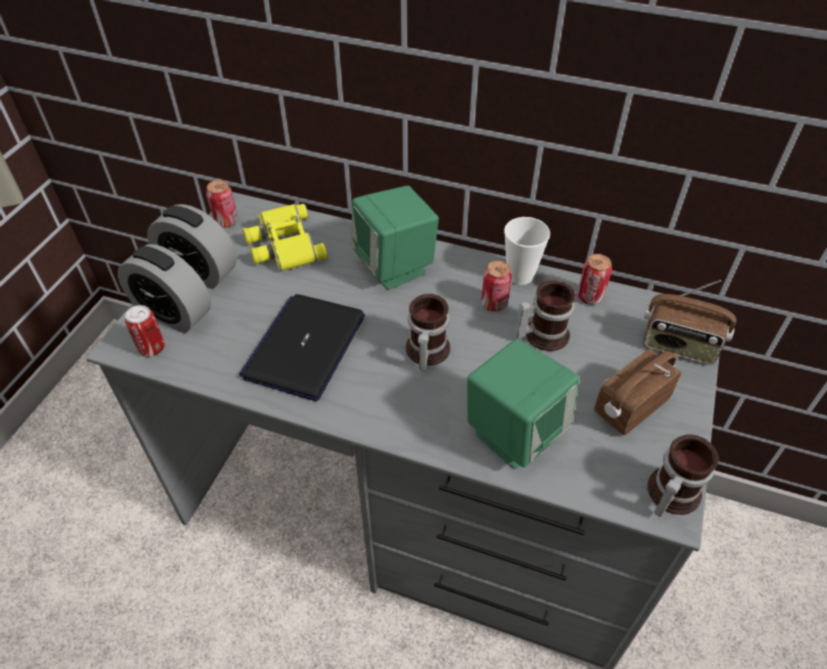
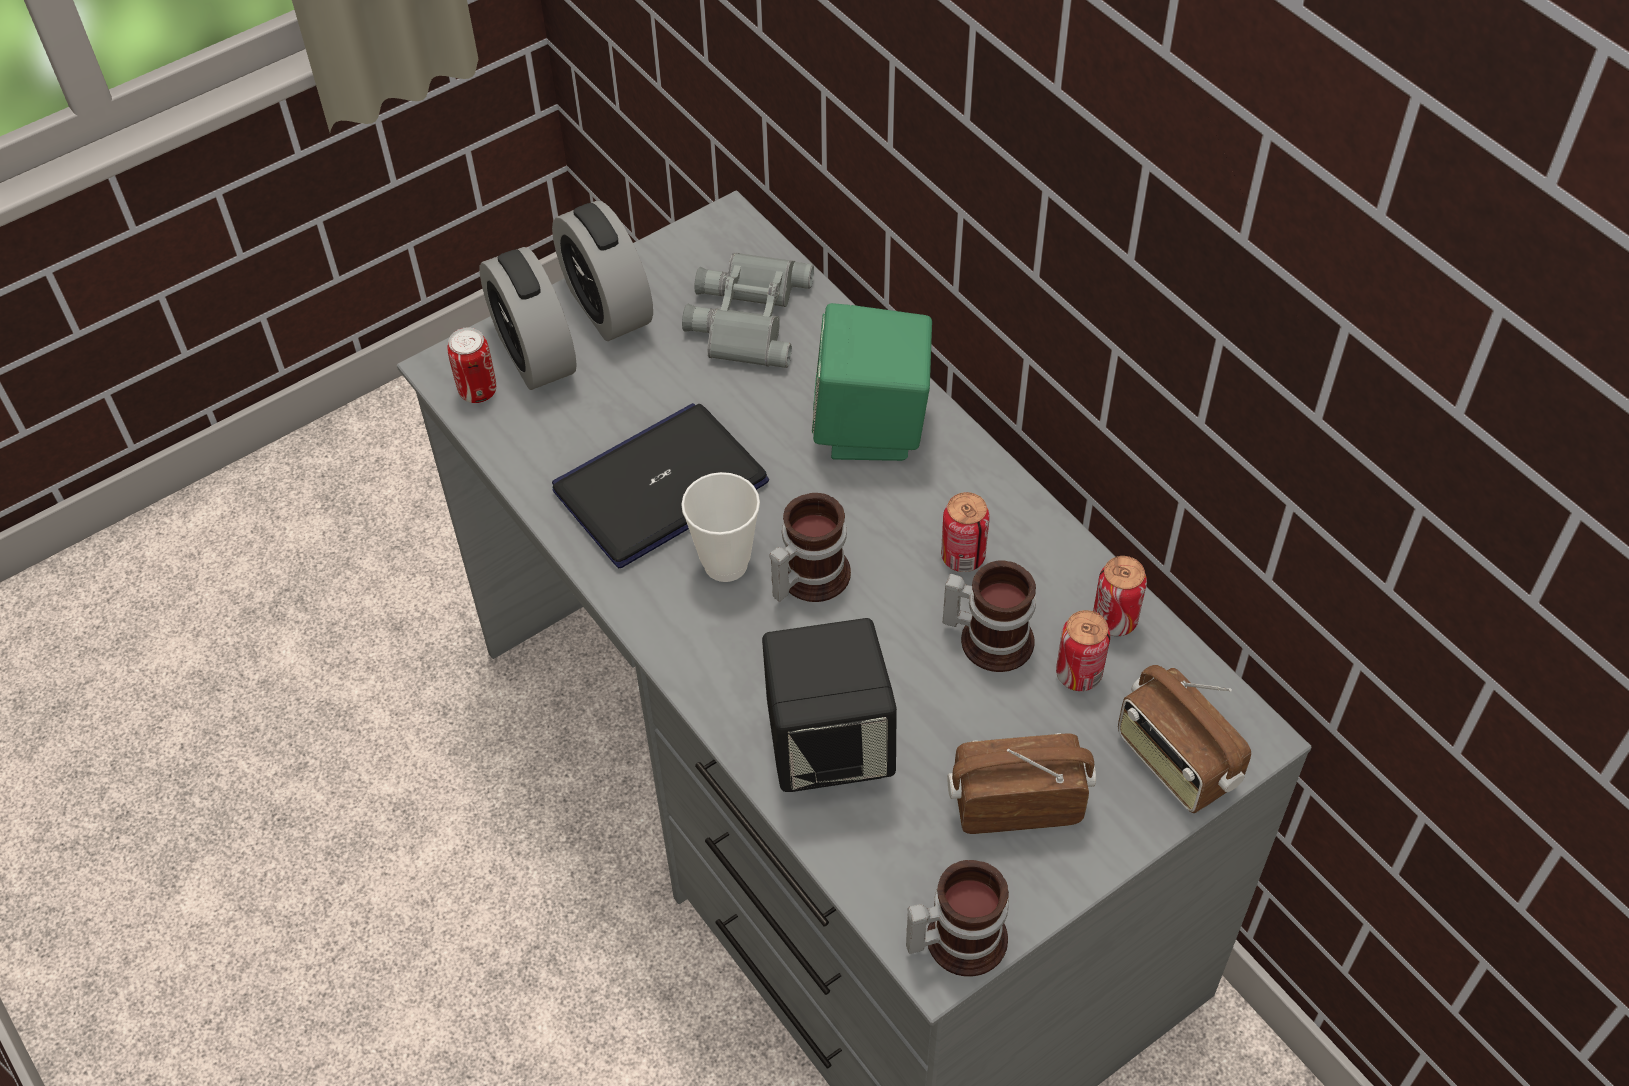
camera: 35 degrees right, 5 degrees up
can [206,180,238,228] -> can moved to [1056,610,1110,691]
yellow binoculars [243,204,328,272] -> grey binoculars [682,253,814,368]
green speaker [467,339,579,469] -> black speaker [762,618,897,792]
cup [504,217,550,285] -> cup moved to [681,472,760,582]

